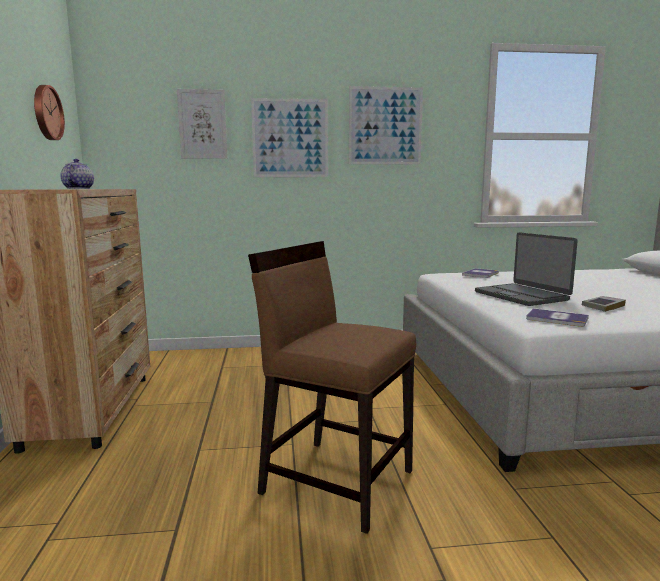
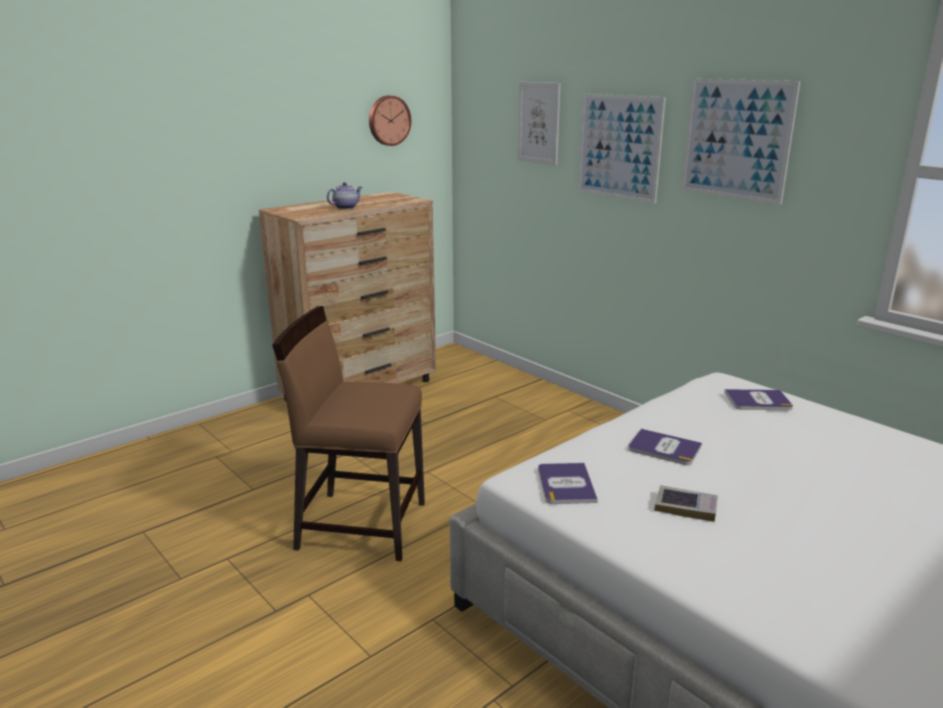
camera: 55 degrees right, 10 degrees up
brown chair [248,241,416,534] -> brown chair turned 75 degrees counterclockwise [272,306,425,561]
laptop [475,232,578,306] -> book [628,429,702,465]

